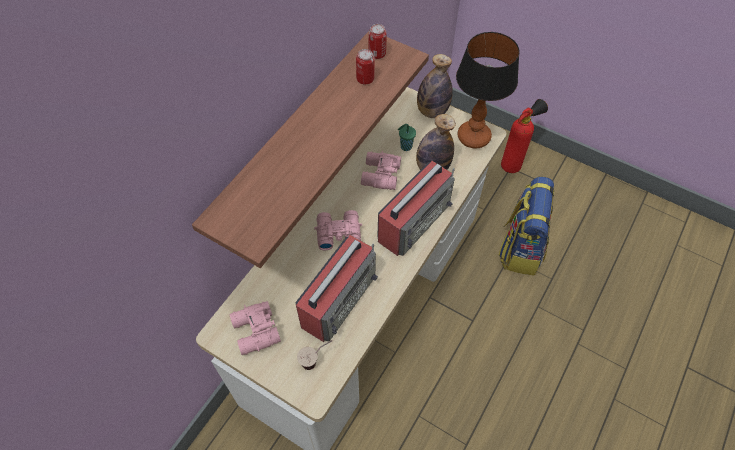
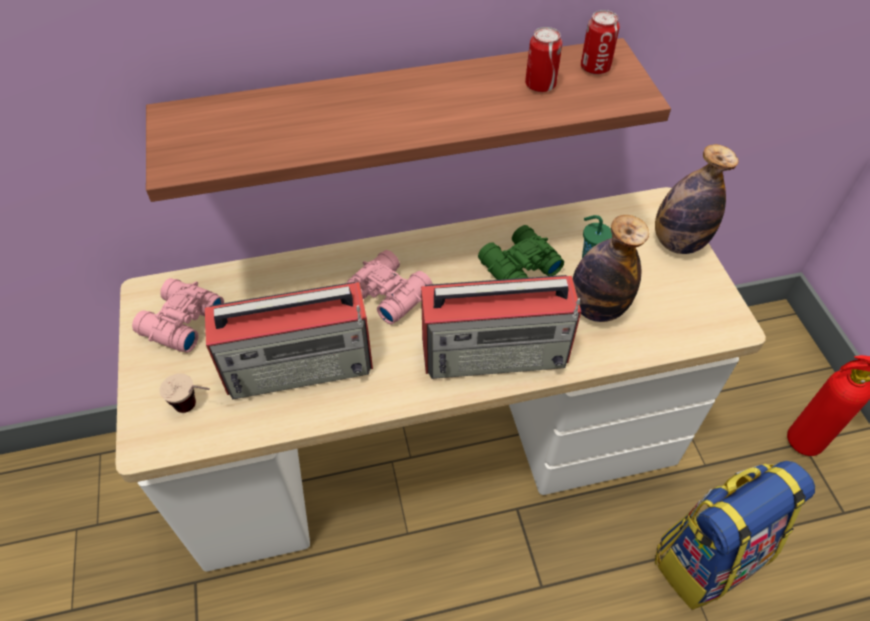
camera: 45 degrees right, 5 degrees down
pink binoculars [361,151,401,190] -> green binoculars [478,225,564,280]
table lamp [456,32,520,148] -> none

